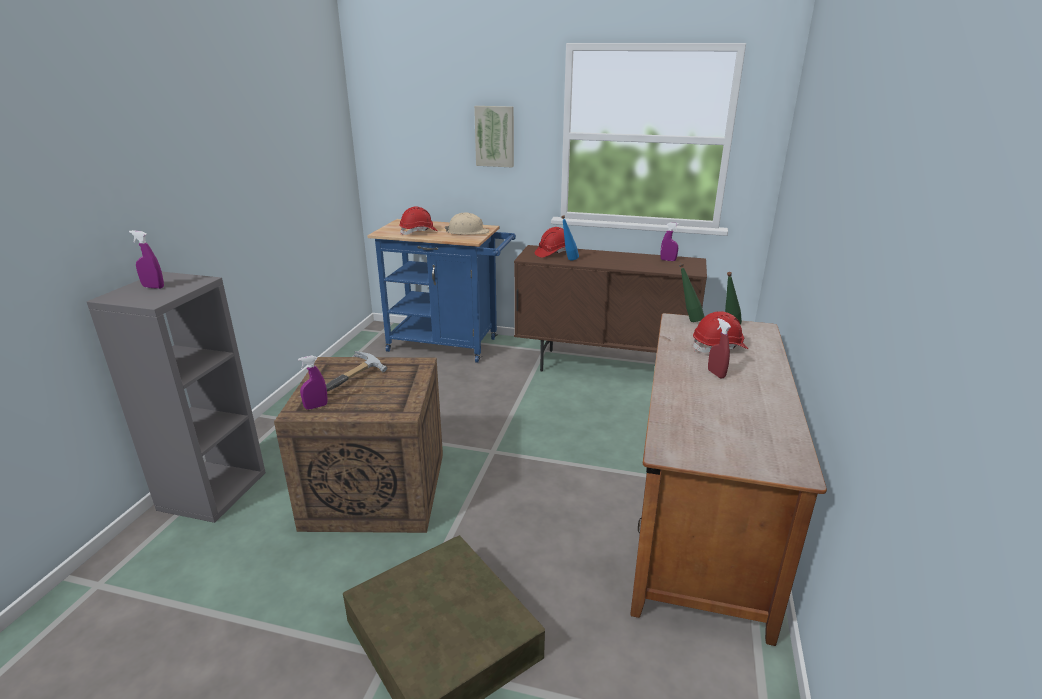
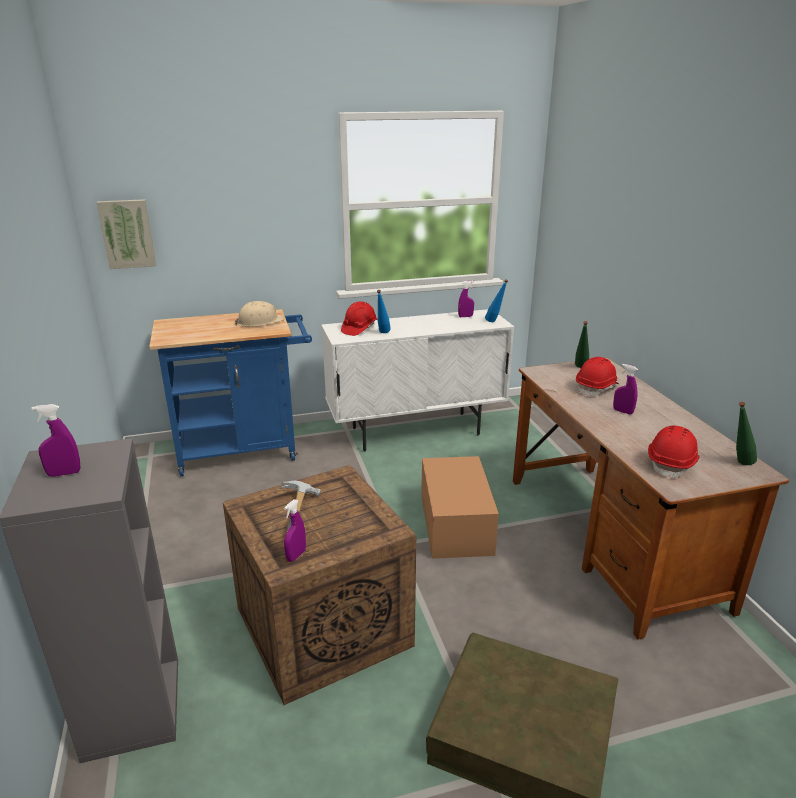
camera: 30 degrees left, 0 degrees up
red hard hat [399,206,438,235] -> red hard hat moved to [648,426,700,479]
picture [474,106,514,167] -> picture moved to [97,199,156,269]
brown cabinet [514,245,707,372] -> white cabinet [321,309,514,452]
green bottle [679,263,705,322] -> green bottle moved to [736,402,757,465]
red spray bottle [708,318,731,379] -> purple spray bottle [613,364,638,415]
none -> cardboard box [421,456,499,559]
none -> blue bottle [485,280,508,322]

